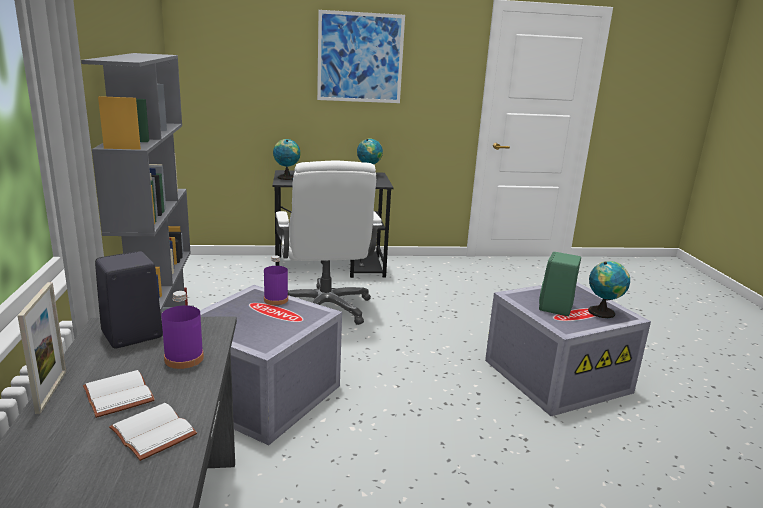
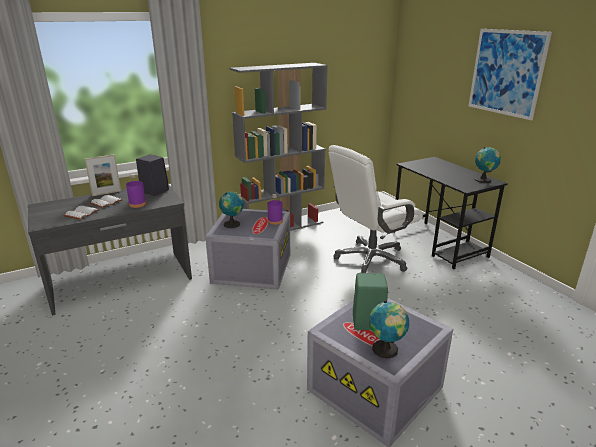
camera: 70 degrees right, 5 degrees up
globe [273,139,301,180] -> globe moved to [219,191,244,228]

